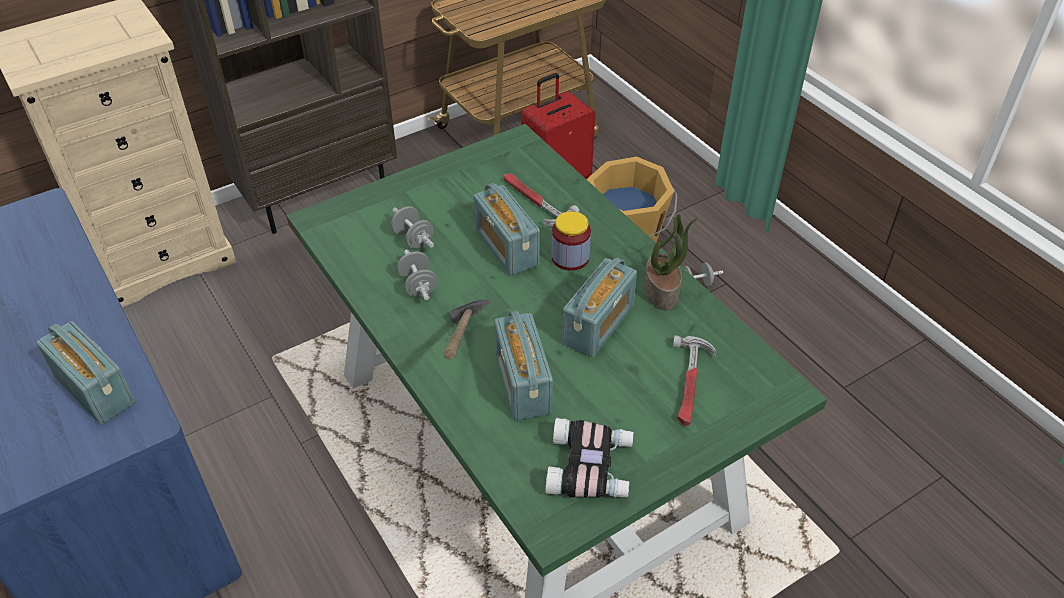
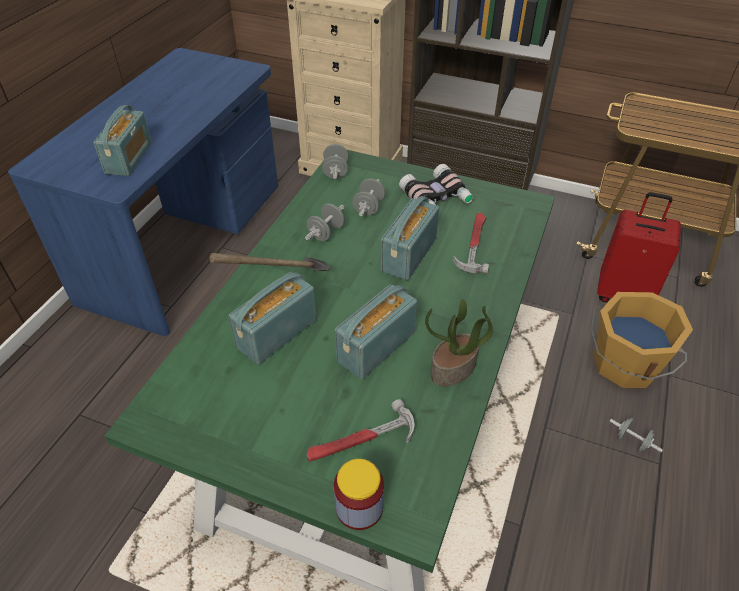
camera: 55 degrees right, 0 degrees up
binoculars [545,418,634,498] -> binoculars moved to [399,164,473,205]
jar [552,211,591,271] -> jar moved to [334,459,384,530]
radio [562,258,637,358] -> radio turned 135 degrees clockwise [335,284,417,379]
none -> grey dumbbell [322,144,348,179]

